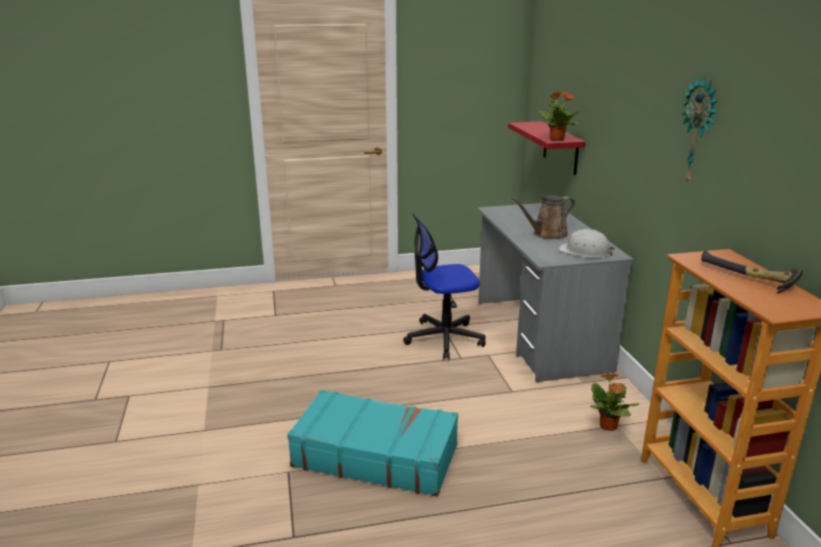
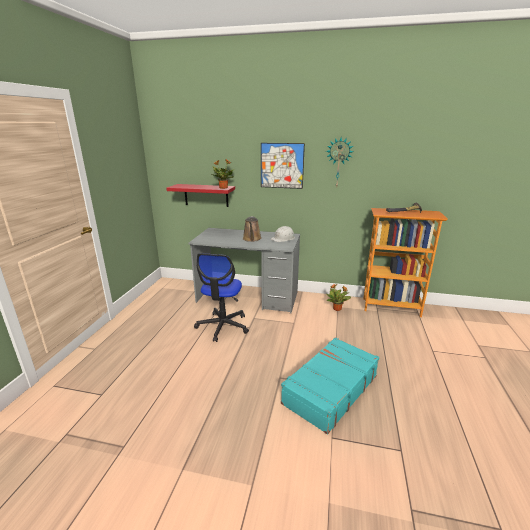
camera: 65 degrees left, 0 degrees up
none -> picture [261,143,305,189]

